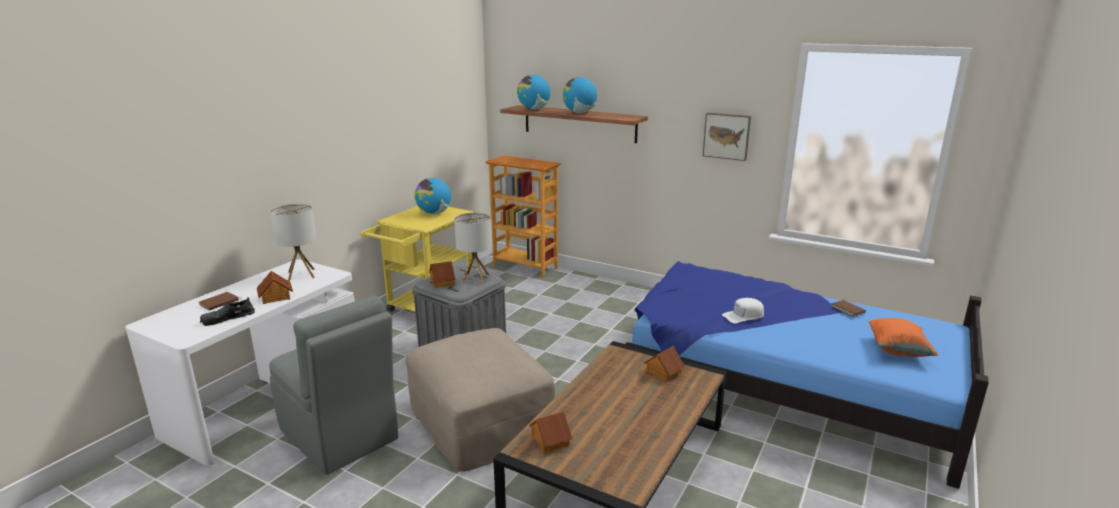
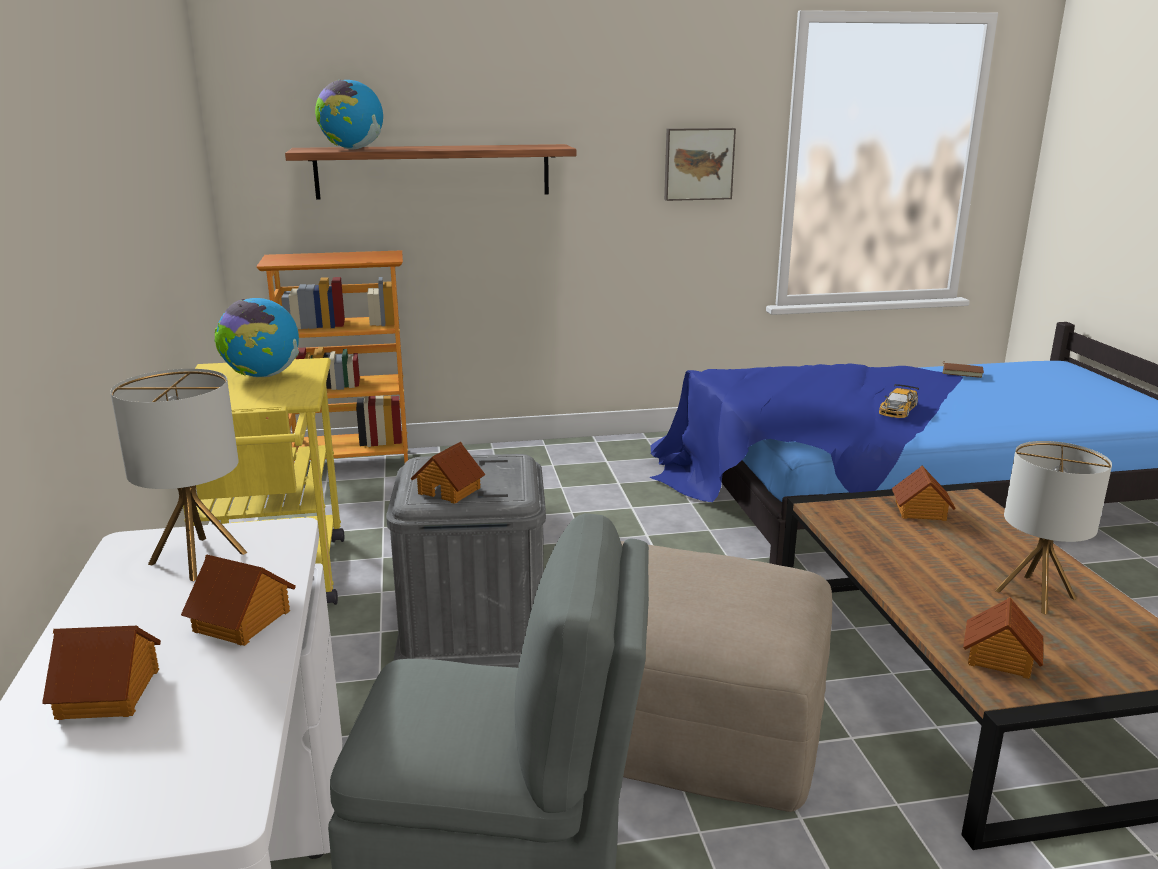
camera: 40 degrees left, 0 degrees up
brown book [199,292,242,311] -> toy house [42,626,161,720]
black shoe [200,297,255,326] -> none
table lamp [454,213,492,283] -> table lamp moved to [995,441,1112,615]
globe [563,77,597,113] -> none
white cap [722,298,764,323] -> toy car [879,384,919,418]
orange pillow [868,318,938,357] -> none

